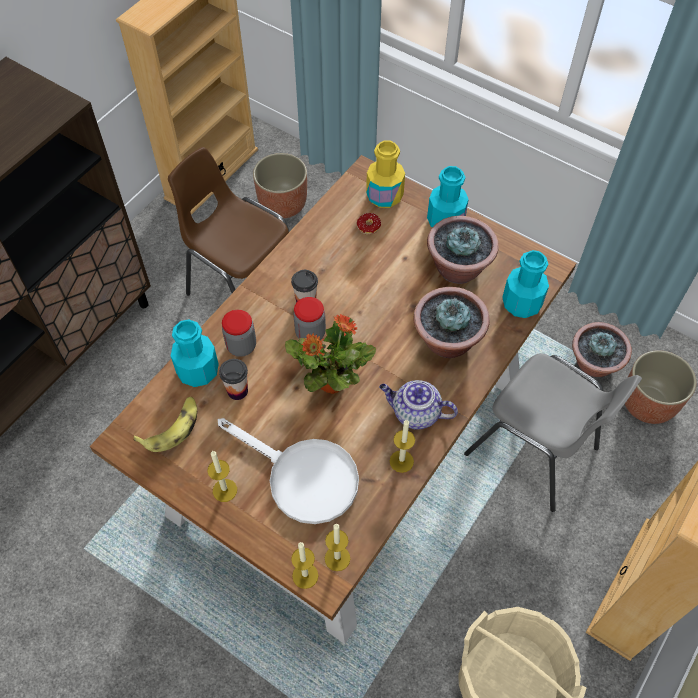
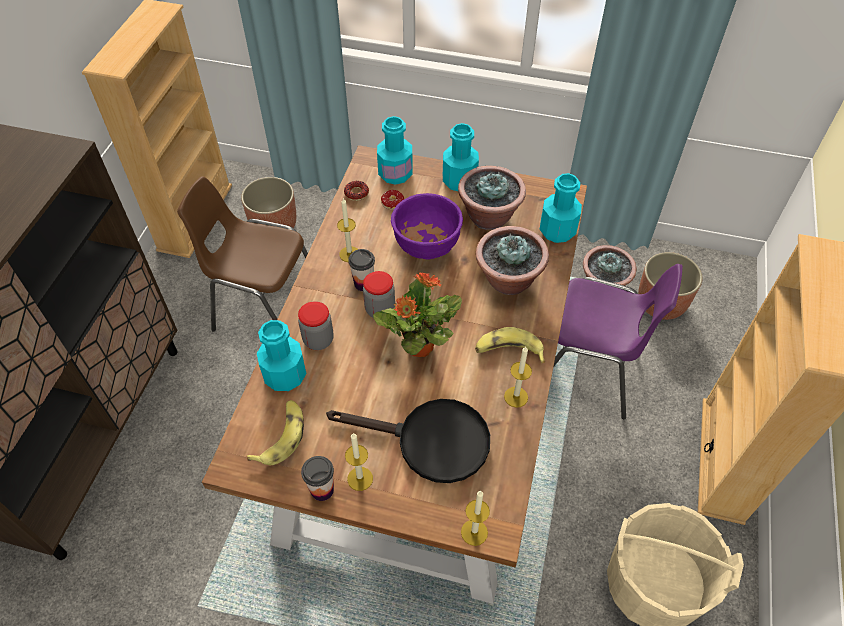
camera: 20 degrees left, 5 degrees down
white frying pan [218,418,359,524] -> black frying pan [326,399,490,483]
cup [219,359,248,400] -> cup moved to [301,456,334,501]
candle [325,524,350,571] -> candle moved to [337,198,358,262]
yellow bottle [366,141,405,208] -> turquoise bottle [377,116,413,185]
teapot [379,380,458,429] -> banana [475,327,545,364]
grey chair [464,353,642,512] -> purple chair [553,264,683,419]
none -> donut [344,181,369,201]
none -> purple bowl [391,193,463,260]

